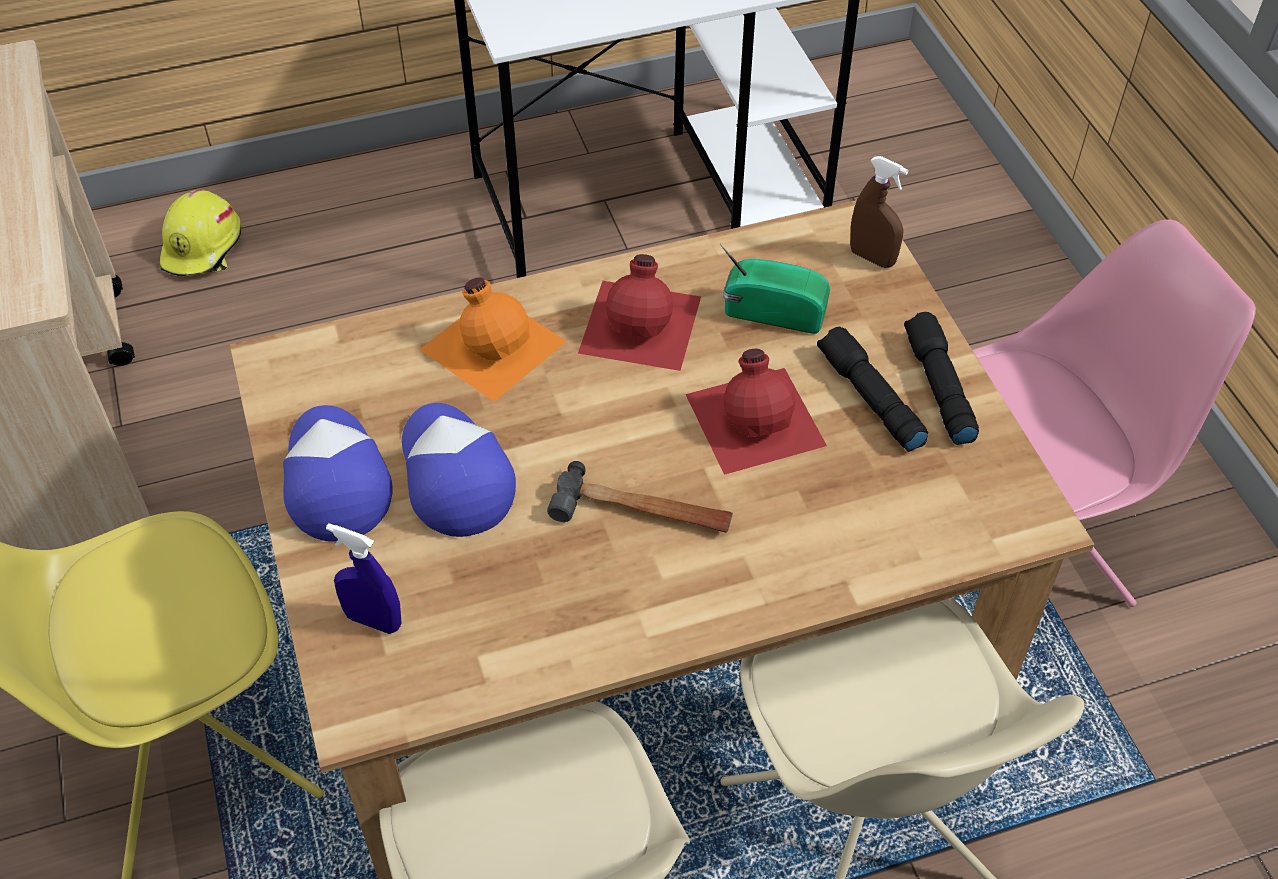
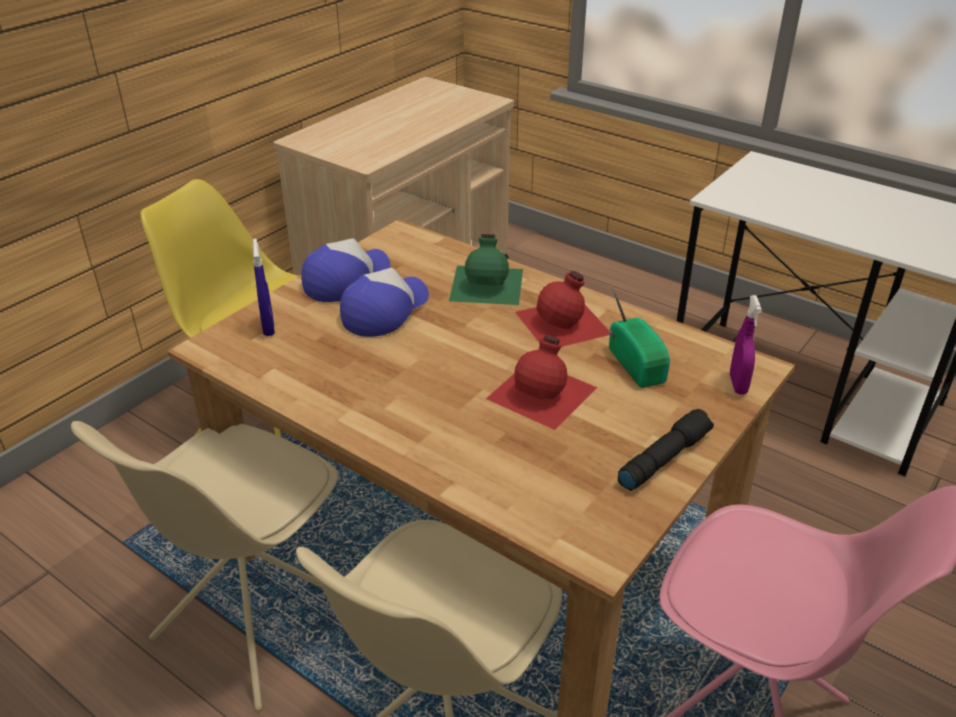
camera: 55 degrees right, 15 degrees down
yellow hard hat [160,190,241,277] -> none
orange bottle [419,277,567,402] -> green bottle [449,234,523,305]
hammer [547,461,733,532] -> none
black flashlight [817,326,929,452] -> none
brown spray bottle [850,156,908,268] -> purple spray bottle [730,295,762,395]

